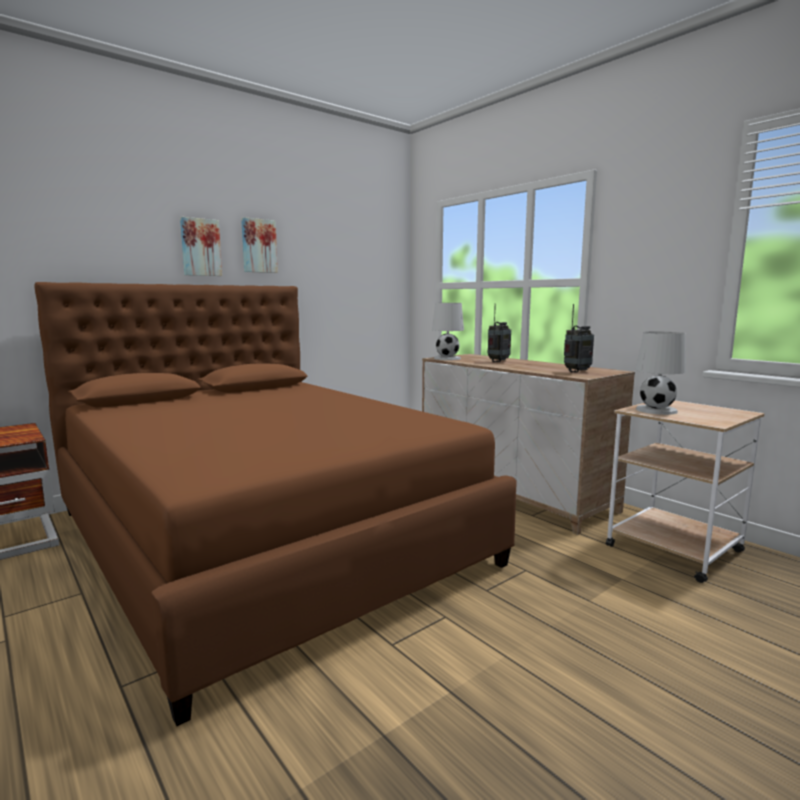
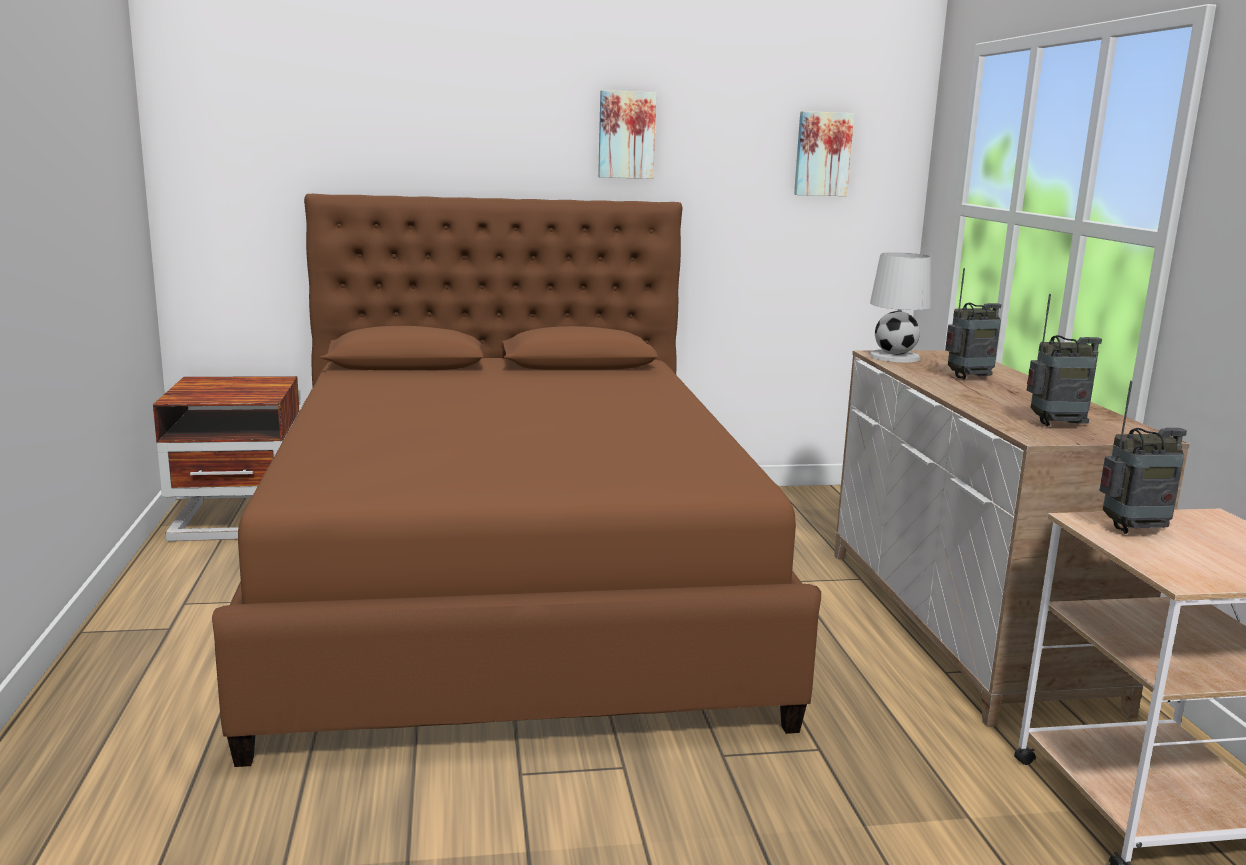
camera: 30 degrees right, 5 degrees up
picture [180,217,222,276] -> picture moved to [794,111,854,196]
white table lamp [636,332,686,415] -> radio [1099,381,1187,534]

